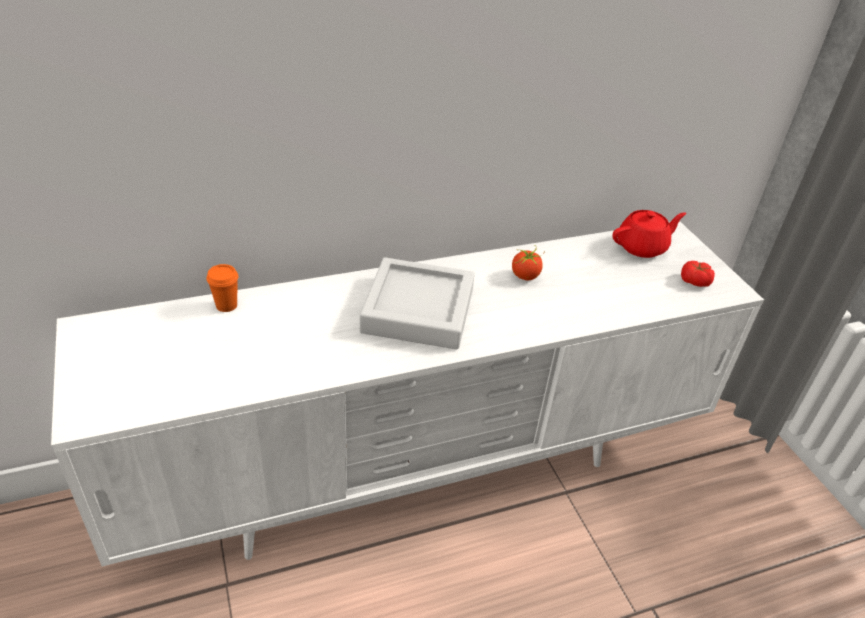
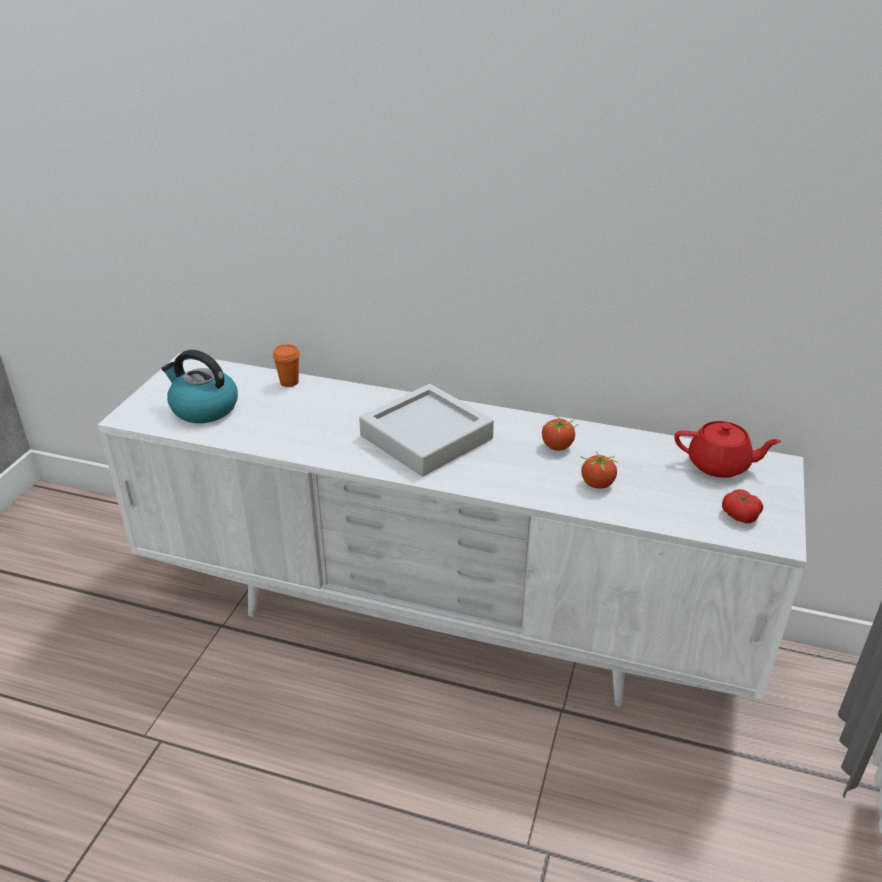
camera: 40 degrees right, 5 degrees down
none -> kettle [161,350,238,423]
none -> tomato [581,451,619,489]

